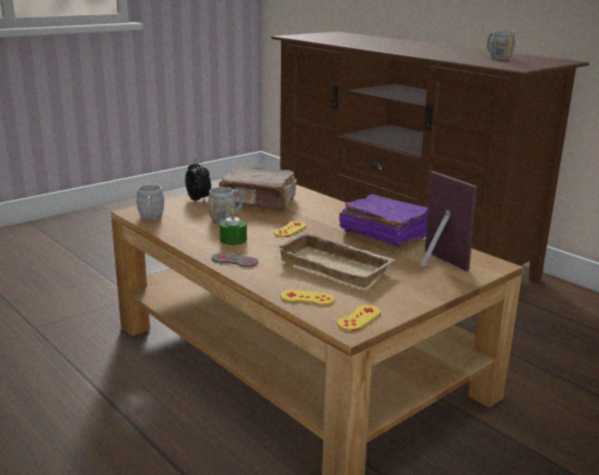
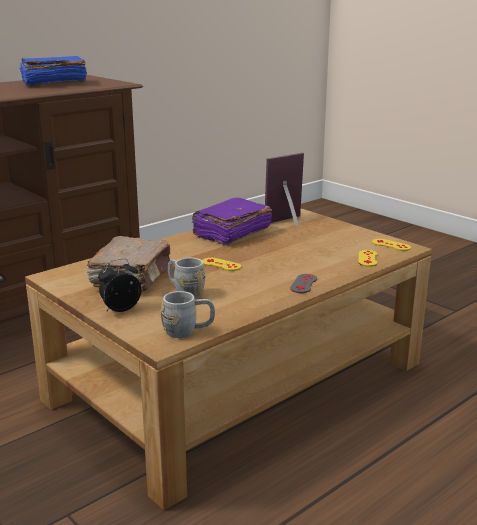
camera: 90 degrees left, 0 degrees up
green candle [219,209,247,245] -> none
beige tray [275,232,395,288] -> none
grey mug [487,31,515,60] -> blue book [20,56,87,87]

